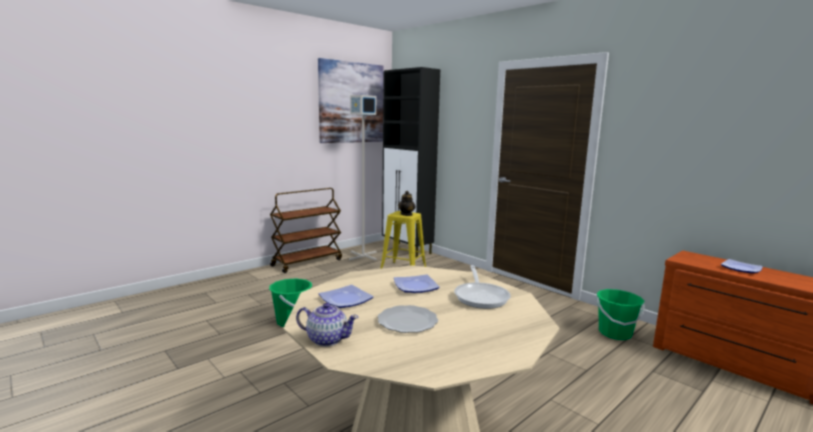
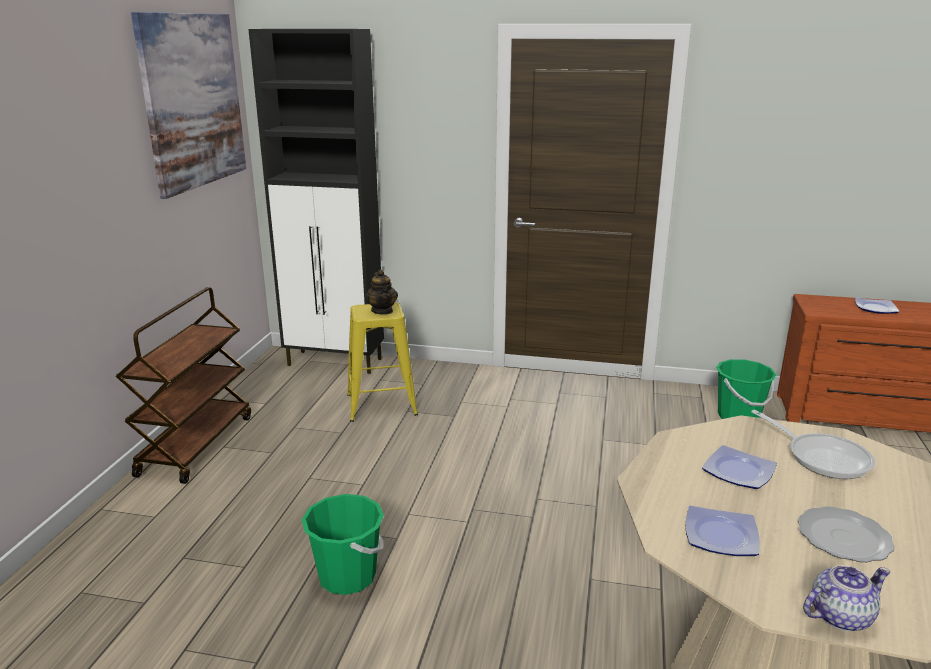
camera: 35 degrees left, 10 degrees up
grey floor lamp [349,95,377,260] -> none

